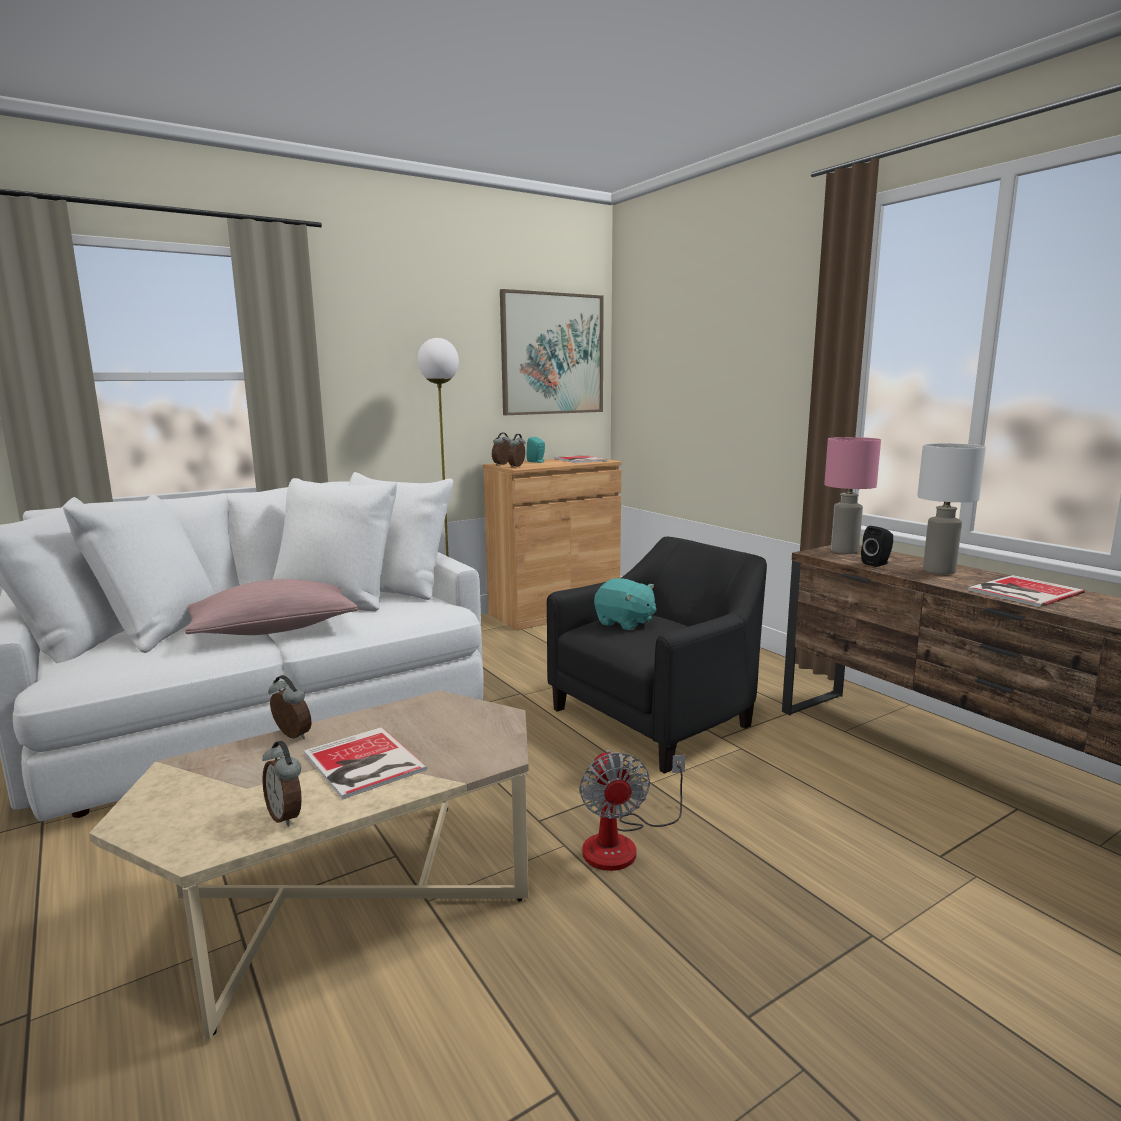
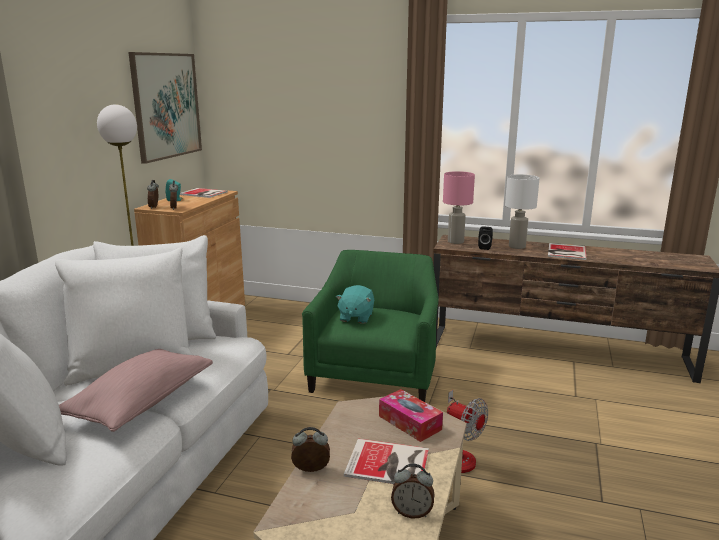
camera: 40 degrees left, 5 degrees up
black armchair [547,537,767,773] -> green armchair [302,250,438,402]
turquoise plush toy [594,578,656,630] -> turquoise plush toy turned 105 degrees clockwise [336,285,374,324]
none -> tissue box [379,389,443,442]

